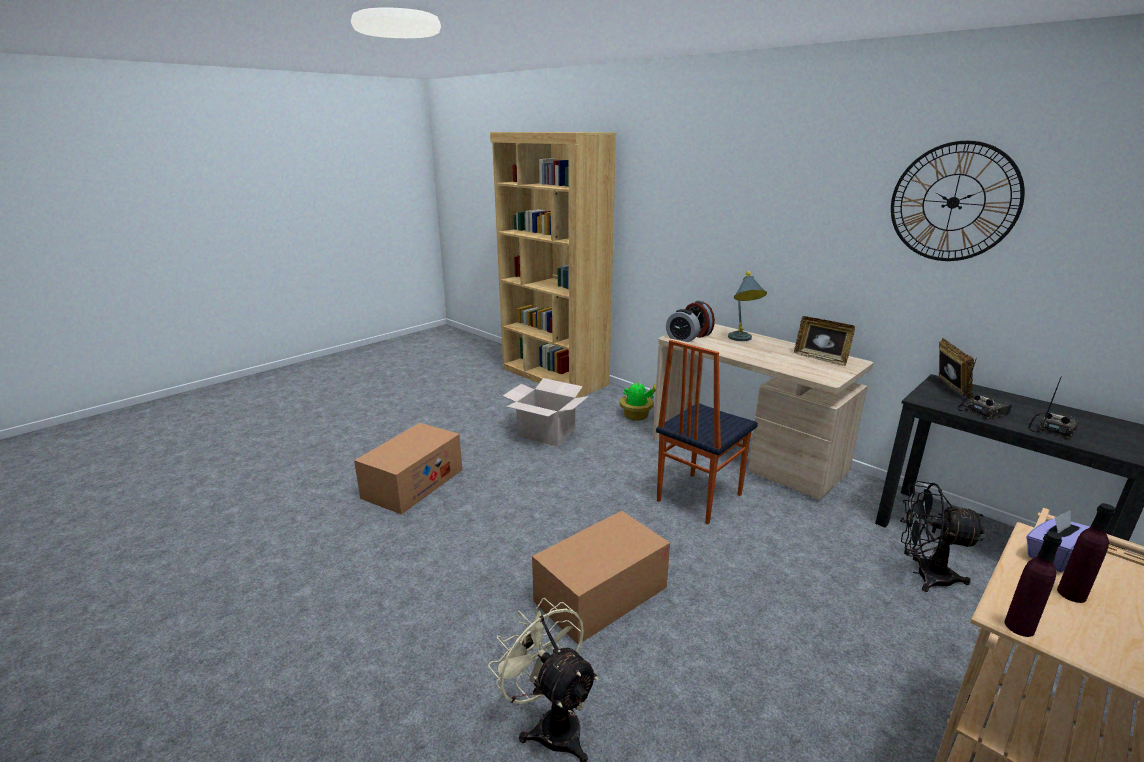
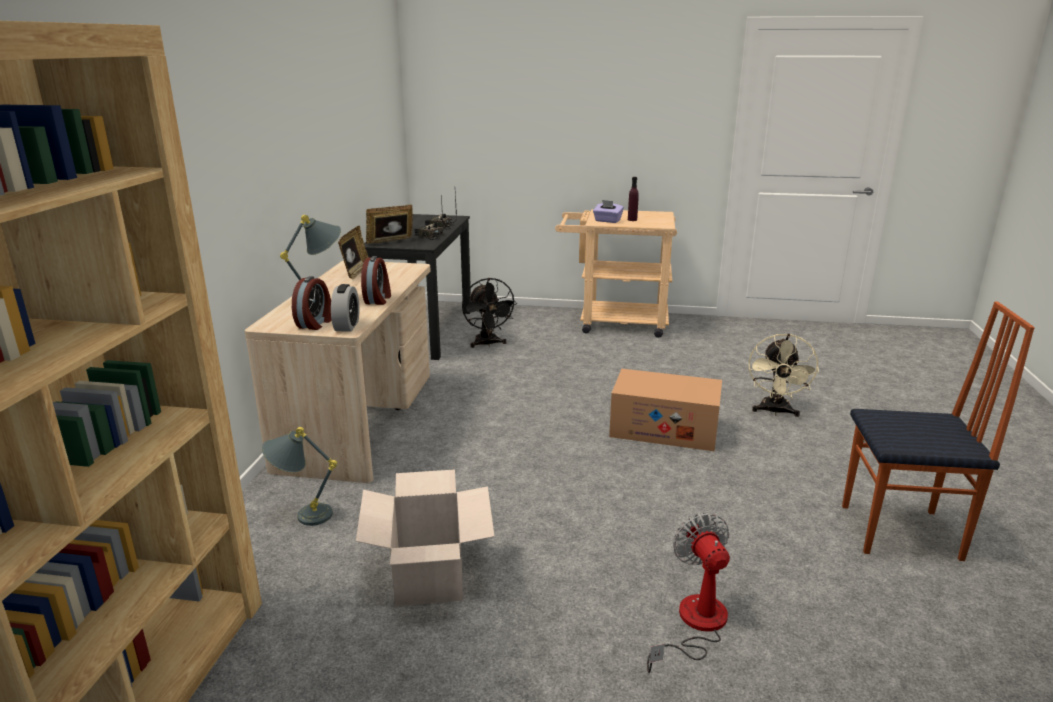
camera: 125 degrees left, 0 degrees up
cardboard box [354,423,462,515] -> fan [647,513,730,673]
potted plant [620,381,656,421] -> grey table lamp [262,427,337,526]
chair [656,340,758,524] -> chair moved to [842,301,1035,561]
wall clock [891,141,1025,261] -> none
purple bottle [1005,532,1062,637] -> none
none -> alarm clock [361,256,391,305]

